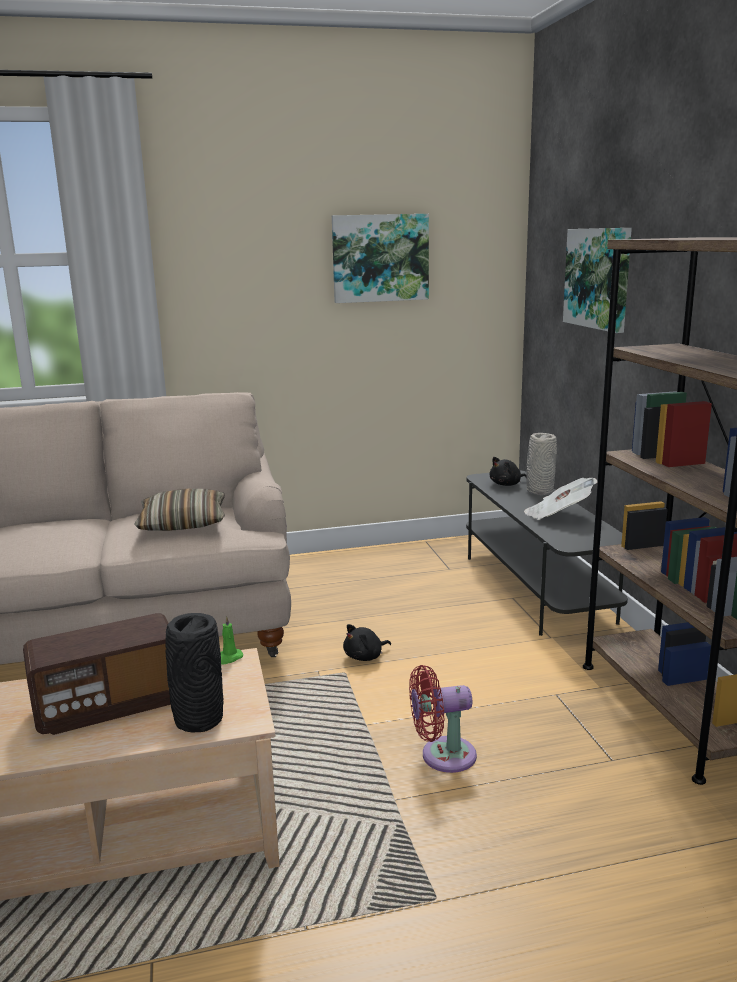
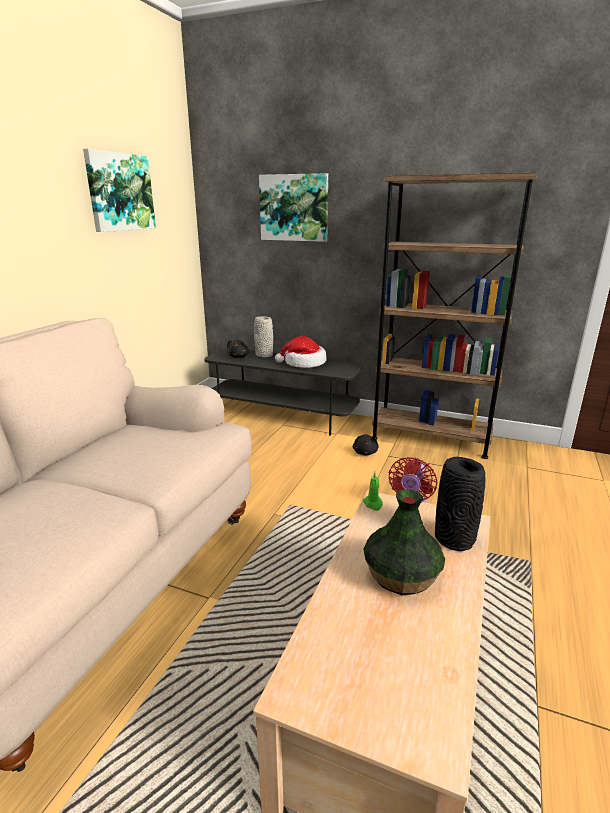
camera: 55 degrees left, 5 degrees up
radio [23,613,171,735] -> vase [363,489,445,595]
pillow [134,489,225,531] -> none
black plush toy [343,624,391,661] -> black plush toy moved to [353,434,379,455]
newspaper [524,478,598,520] -> hat [275,336,327,368]

